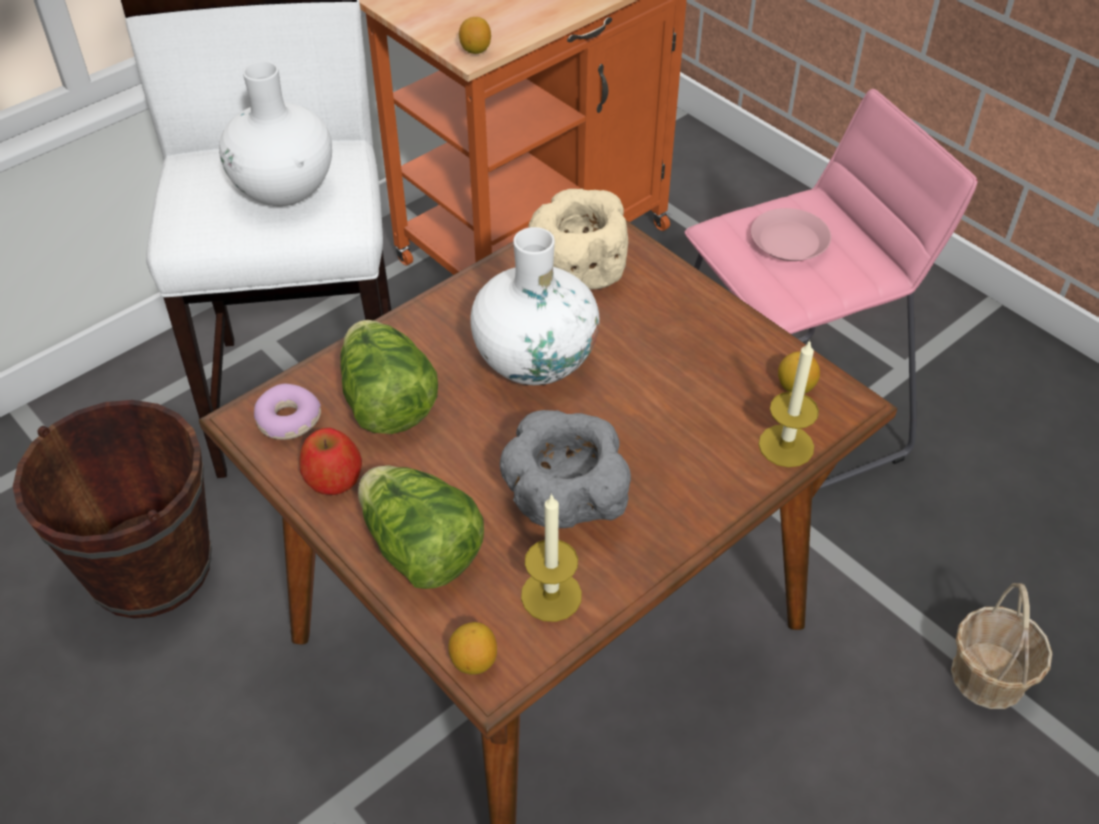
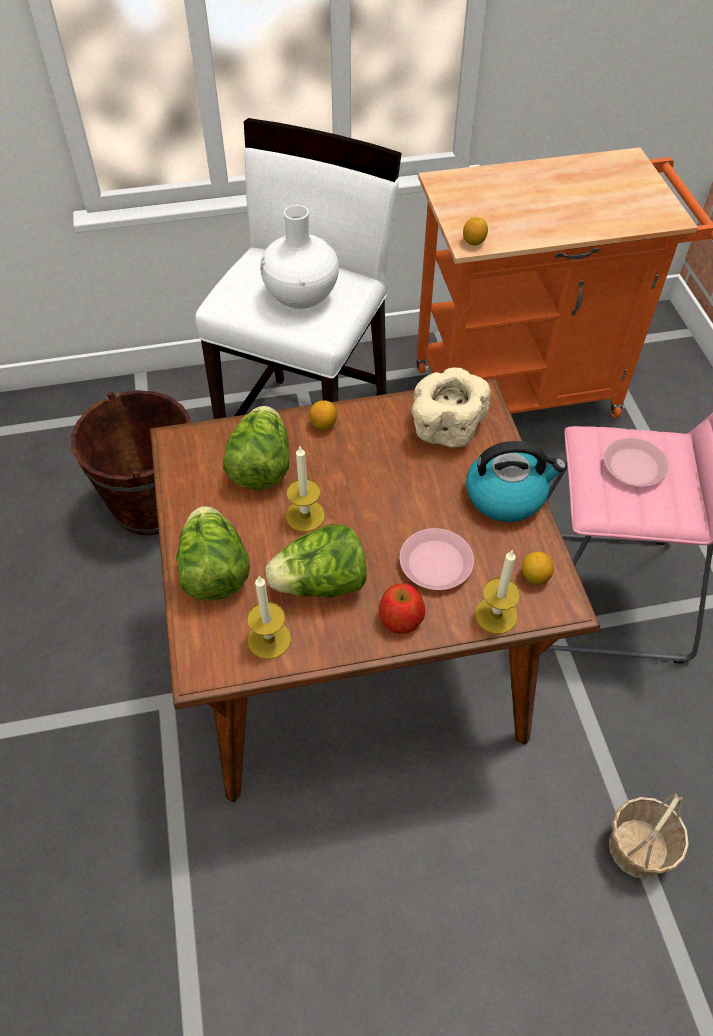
camera: 30 degrees right, 5 degrees up
donut [254,384,321,440] -> none
apple [299,428,362,495] -> apple moved to [379,583,426,634]
lemon [448,622,497,675] -> lemon moved to [309,400,337,430]
white vase [470,227,600,385] -> none
grey bowl [500,410,631,529] -> lettuce [265,524,367,597]
none -> candle [286,447,325,532]
none -> pink plate [399,528,474,590]
none -> kettle [466,441,566,522]

